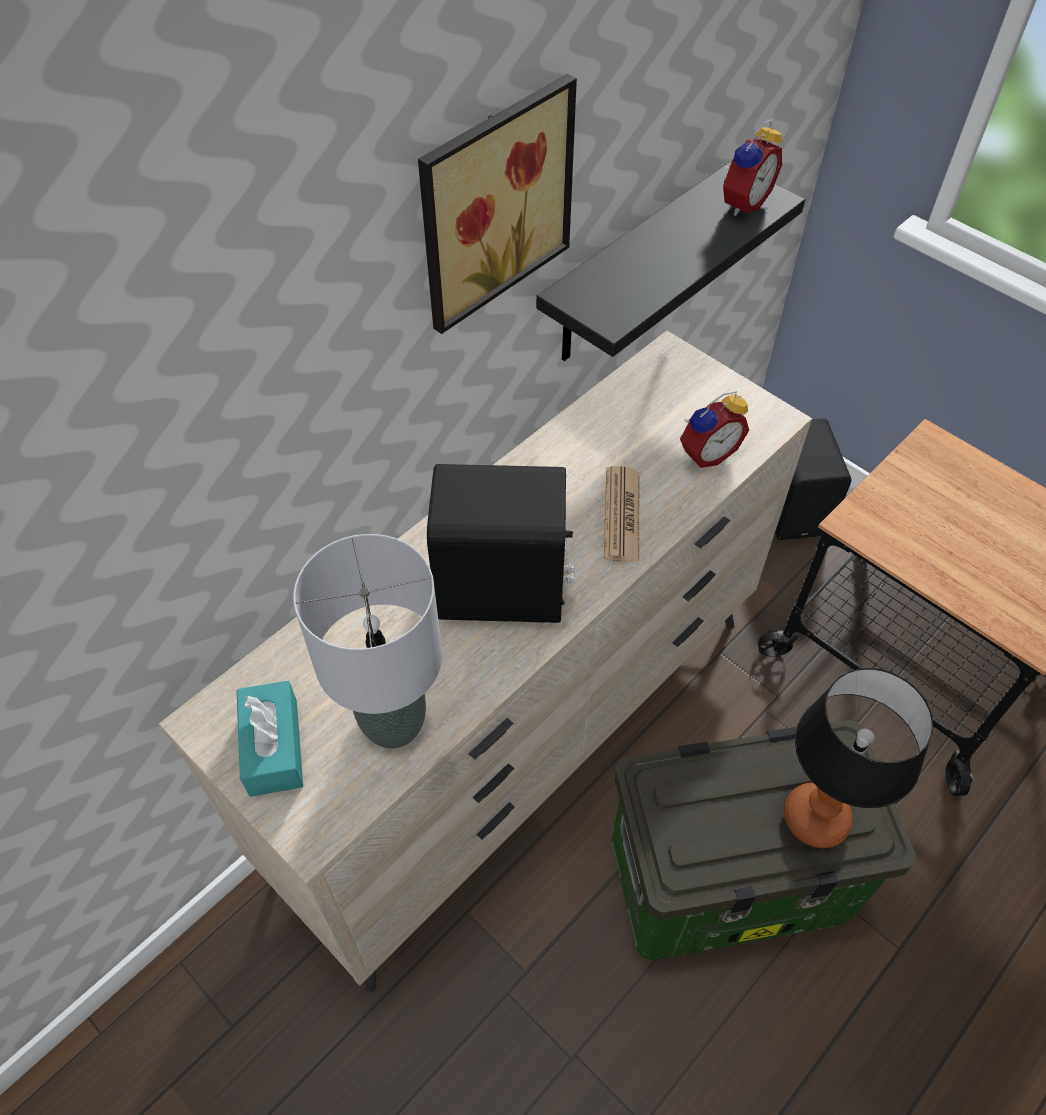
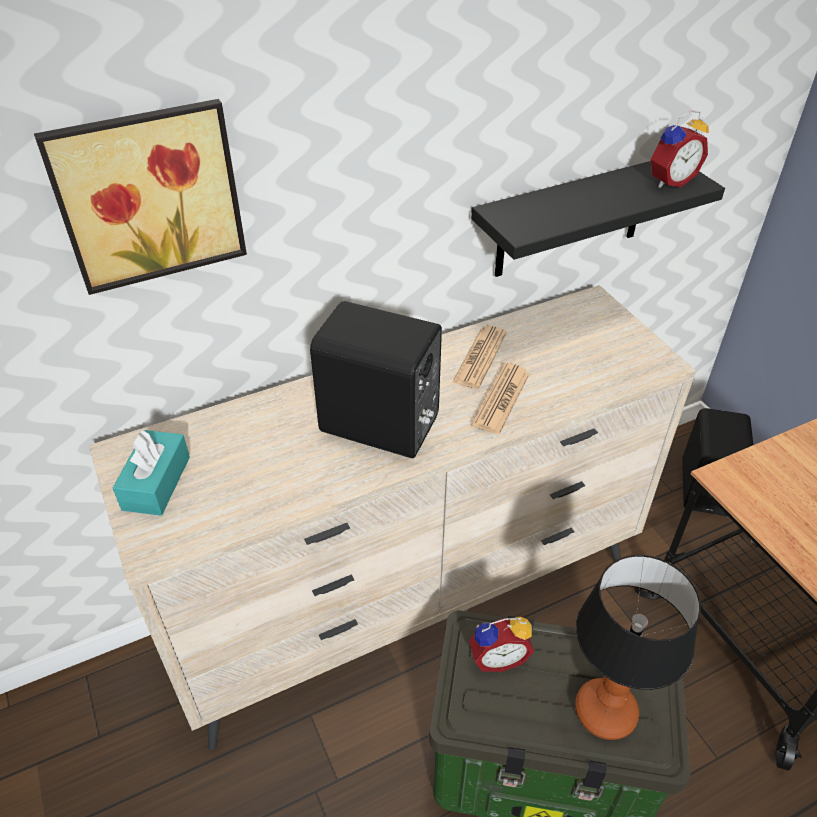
camera: 20 degrees right, 10 degrees down
grey table lamp [293,534,442,749] -> none
picture [418,74,577,334] -> picture moved to [34,99,247,295]
alarm clock [680,391,749,468] -> alarm clock moved to [469,617,534,672]
none -> newspaper [452,326,507,389]

